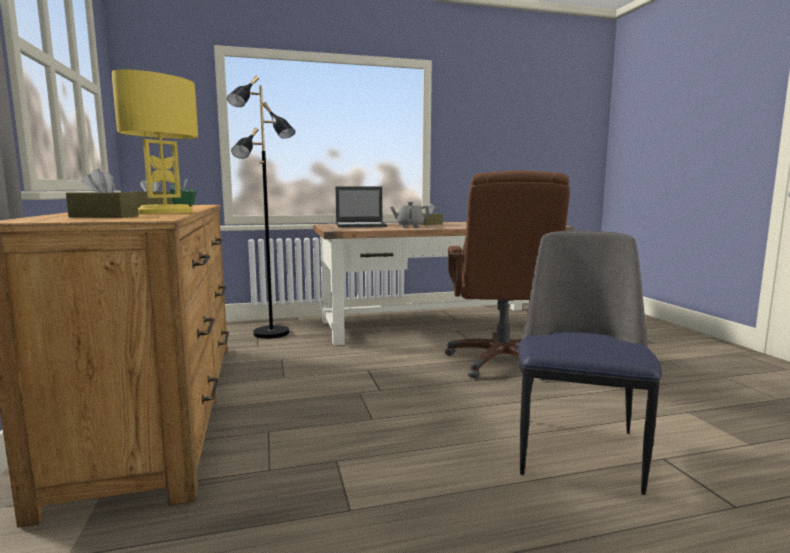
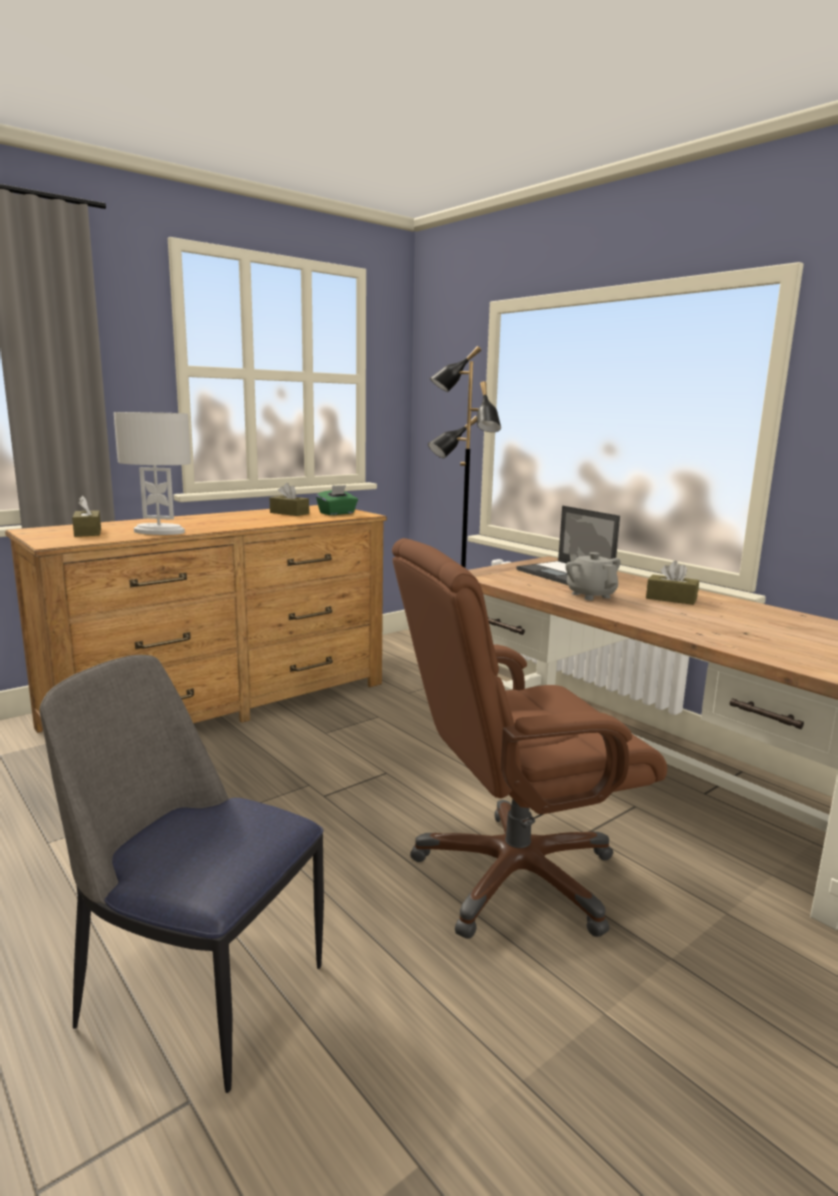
camera: 65 degrees right, 5 degrees up
yellow table lamp [112,69,198,214] -> white table lamp [114,412,191,535]
chair [518,231,662,495] -> chair turned 150 degrees counterclockwise [40,655,324,1093]

